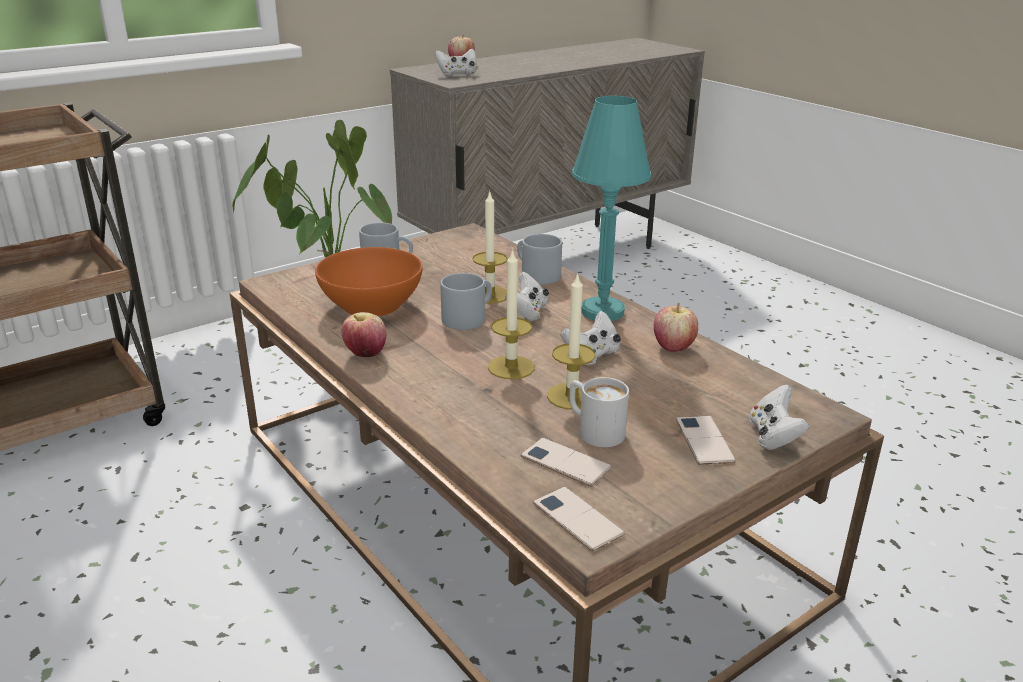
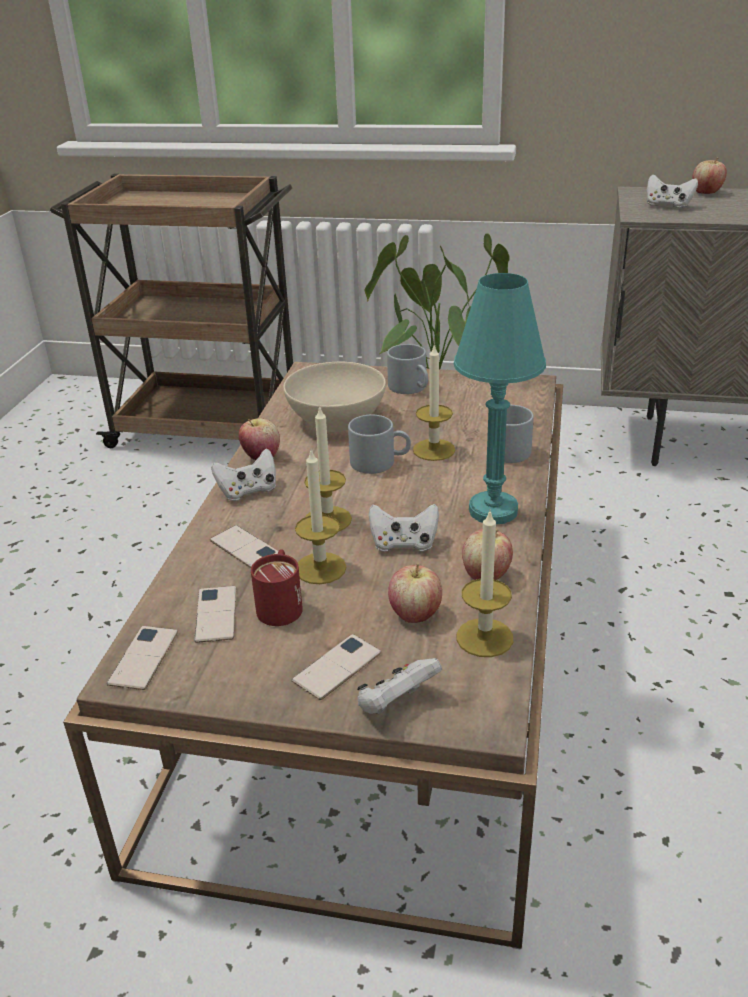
camera: 50 degrees right, 5 degrees up
orange bowl [315,247,423,317] -> beige bowl [283,362,386,432]
white game controller [505,272,549,321] -> white game controller moved to [211,448,276,501]
white mug [569,377,629,447] -> red mug [251,549,303,626]
none -> phone [210,525,278,568]
none -> apple [388,563,442,623]
none -> candle [456,509,513,657]

